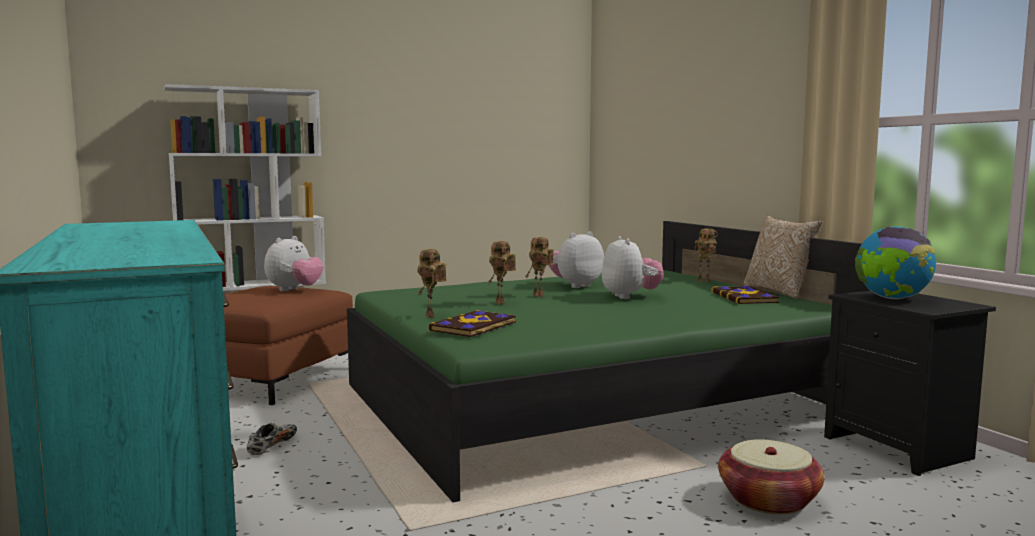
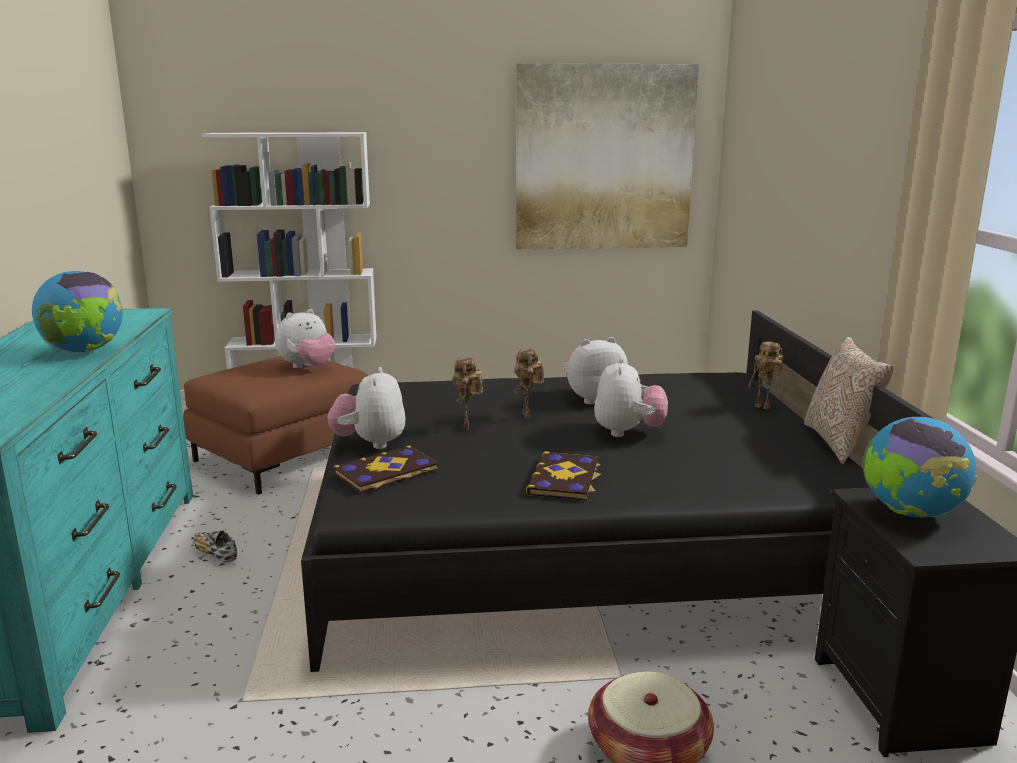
camera: 20 degrees right, 10 degrees up
shoe [247,423,297,455] -> shoe turned 90 degrees counterclockwise [193,531,237,563]
green bed [347,221,870,502] -> black bed [301,310,934,672]
toy robot [417,249,447,318] -> plush toy [328,367,406,449]
book [711,285,779,304] -> book moved to [526,451,601,501]
none -> globe [32,271,123,353]
none -> picture [516,63,699,249]

